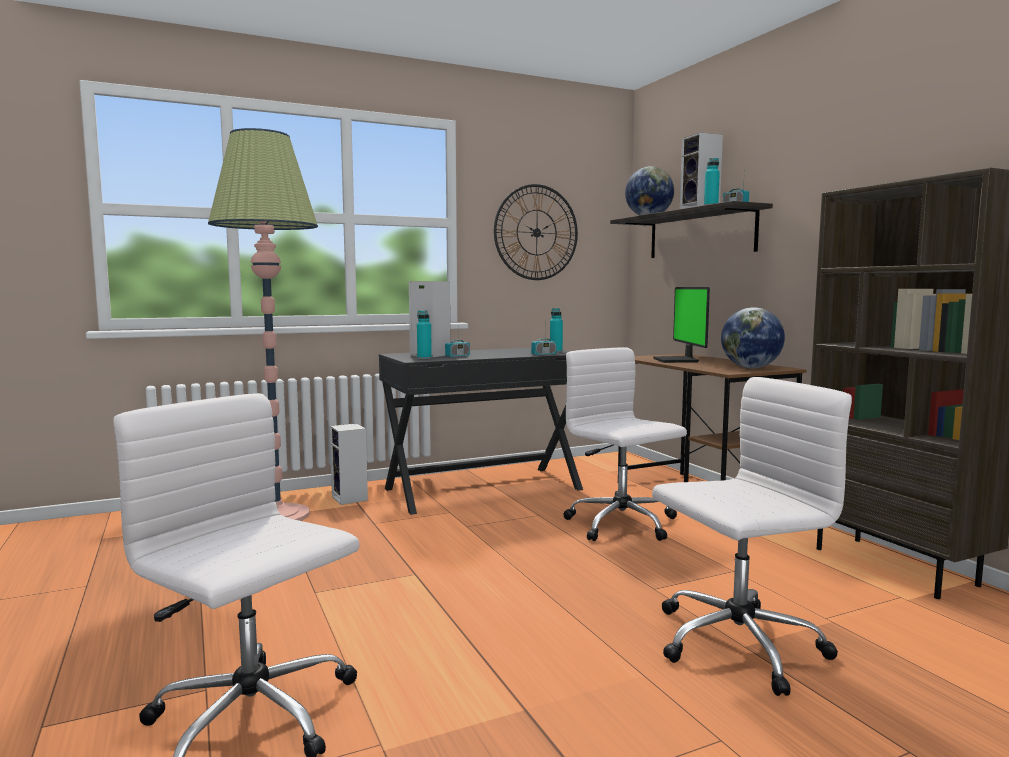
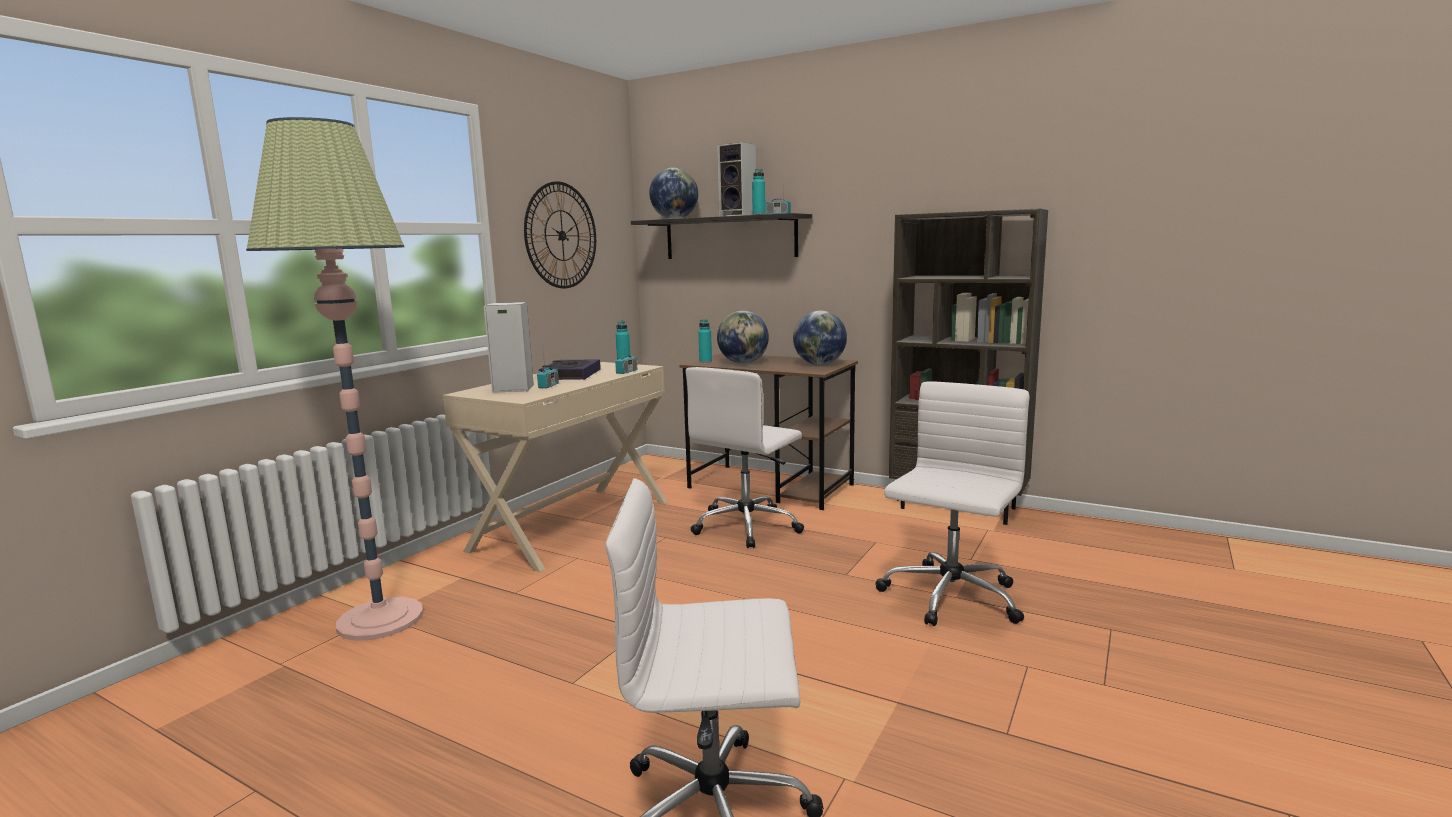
camera: 35 degrees left, 5 degrees up
speaker [330,423,368,505] -> none
black desk [379,348,583,515] -> beige desk [443,362,668,572]
turquoise bottle [417,310,432,359] -> turquoise bottle moved to [698,319,712,363]
white office chair [563,347,687,541] -> white office chair turned 75 degrees counterclockwise [686,367,804,548]
monitor [653,287,710,363] -> globe [717,311,769,364]
none -> book [539,359,601,380]

